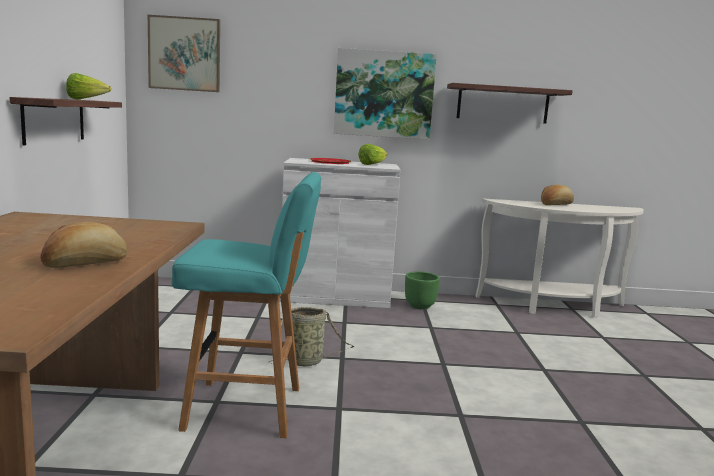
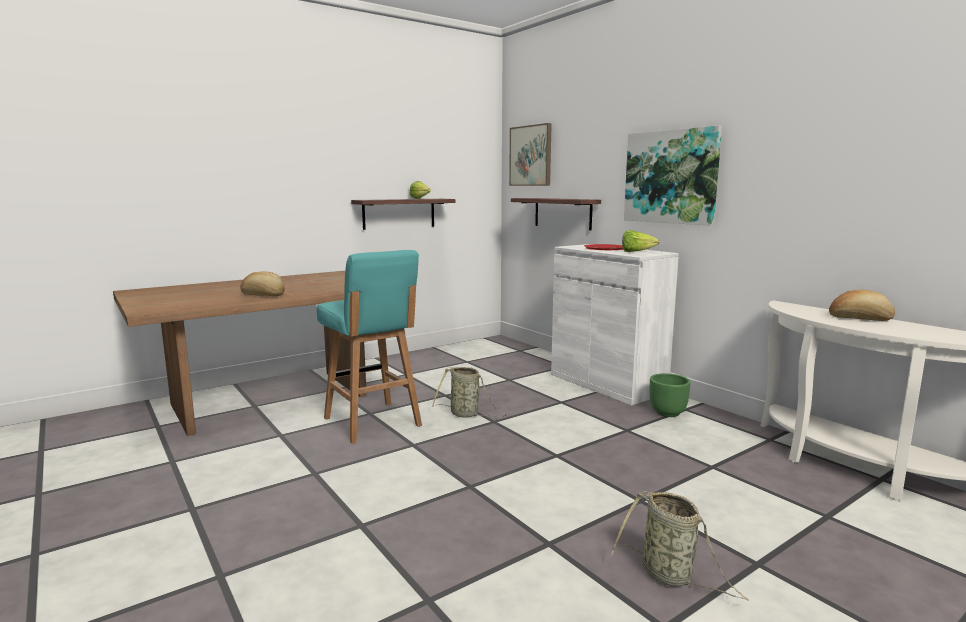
camera: 55 degrees right, 0 degrees up
shelf [447,83,573,124] -> shelf moved to [511,198,601,230]
none -> basket [611,491,749,601]

